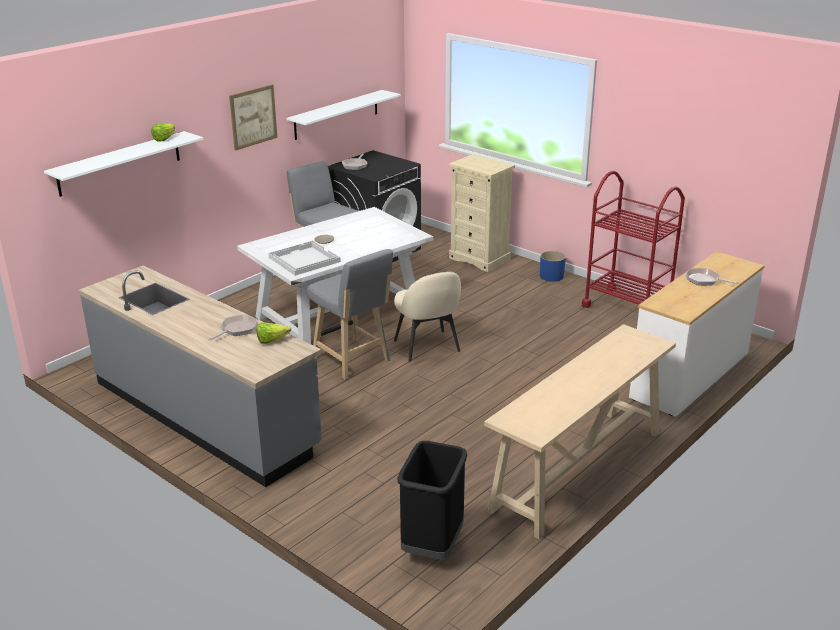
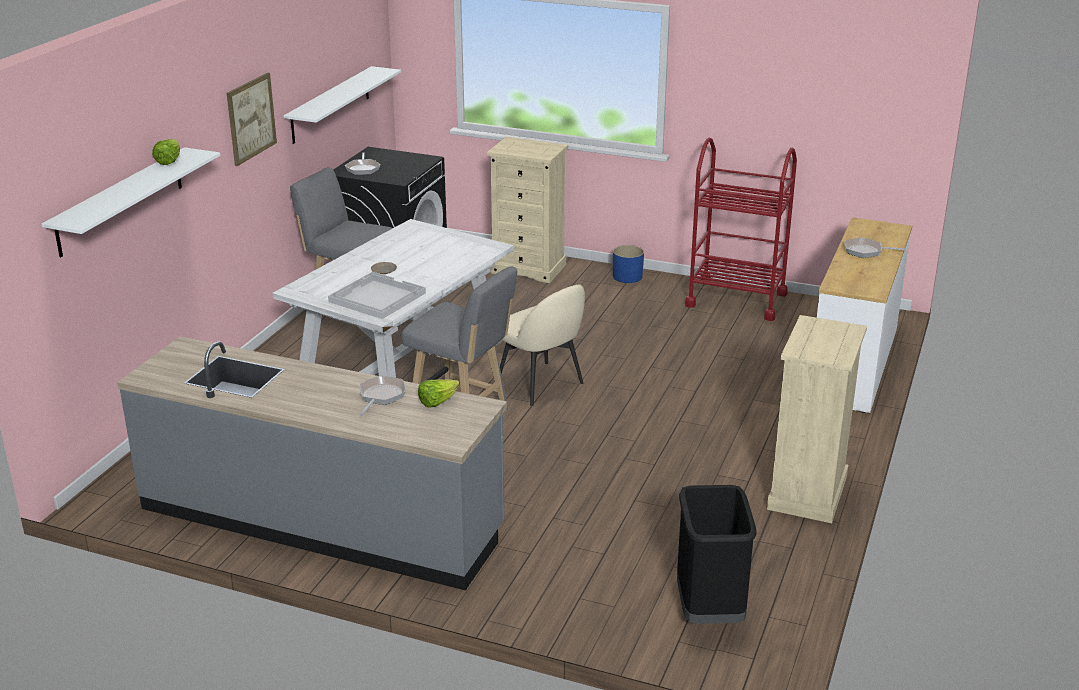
camera: 20 degrees left, 0 degrees up
beige console table [484,324,676,539] -> beige dresser [767,315,867,523]

